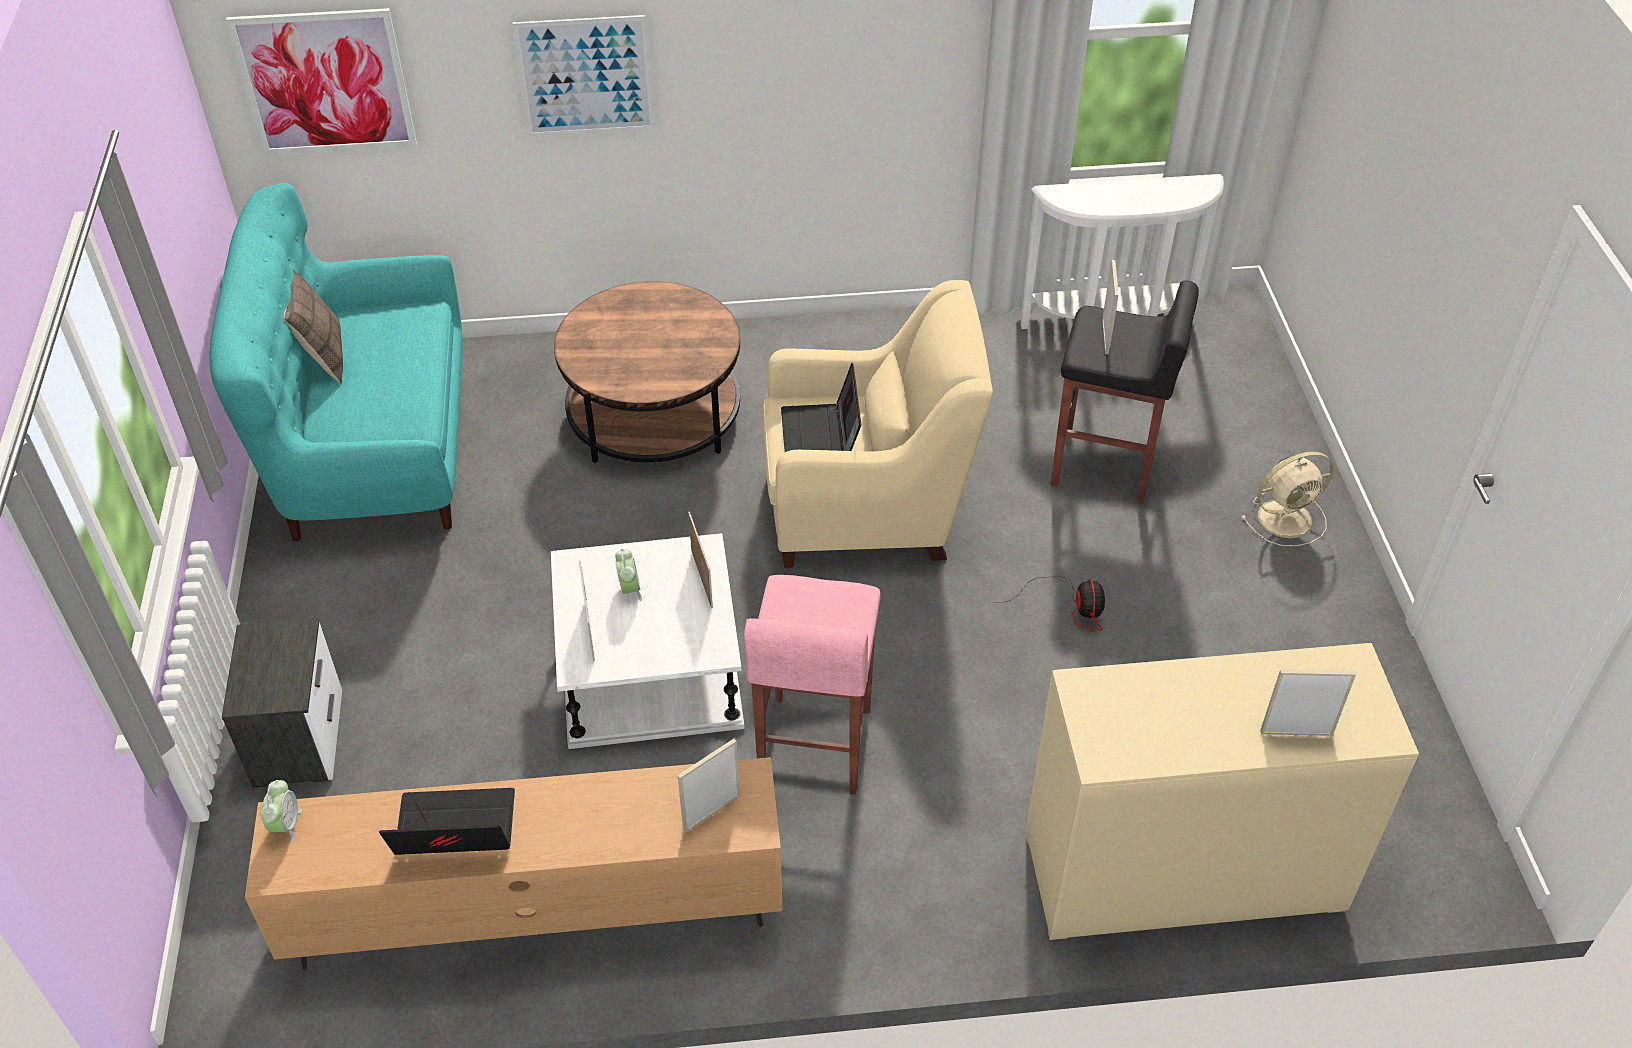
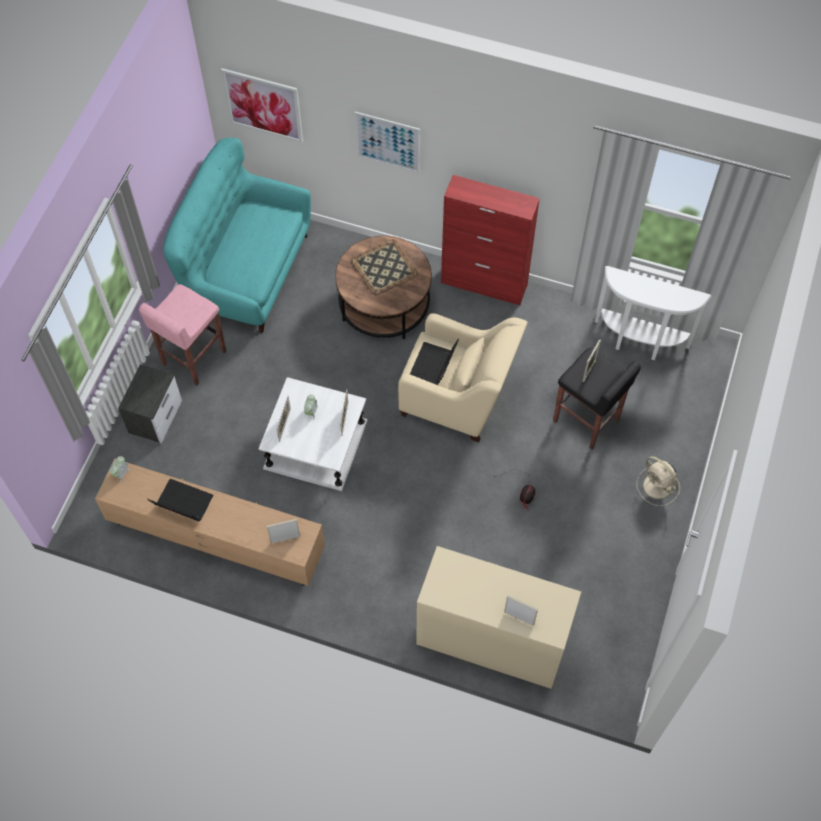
camera: 25 degrees right, 15 degrees up
pillow [283,270,343,384] -> none
pink stool [744,575,880,795] -> pink stool moved to [139,284,226,386]
beige fan [1241,451,1334,546] -> beige fan turned 45 degrees clockwise [637,456,680,506]
none -> tray [351,239,418,295]
none -> red cabinet [441,175,540,305]

